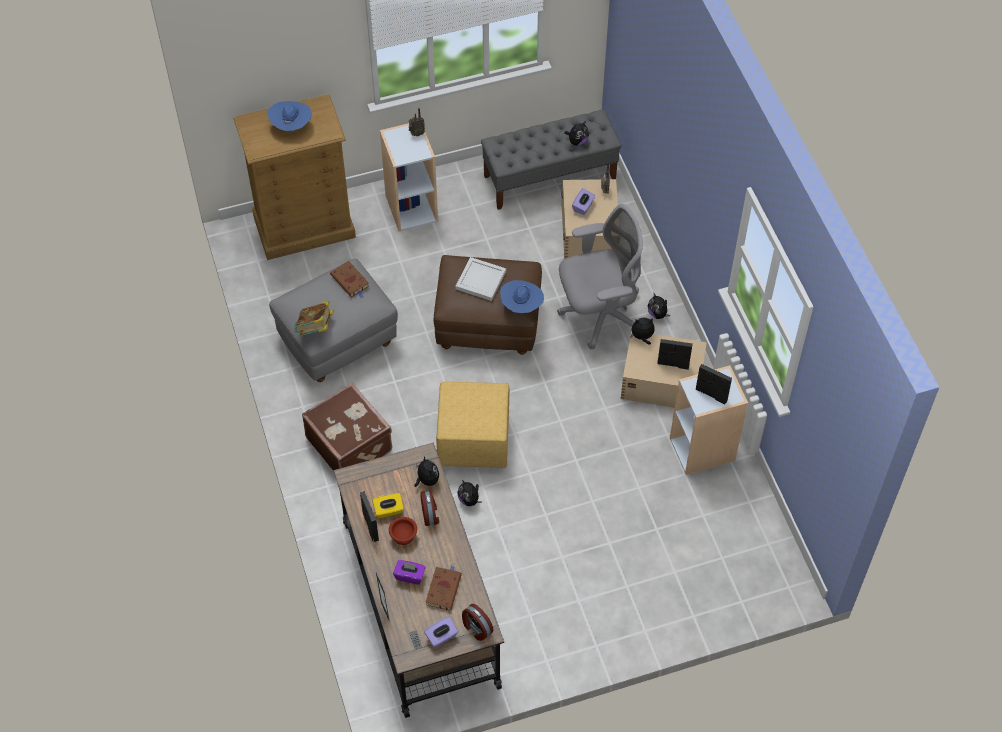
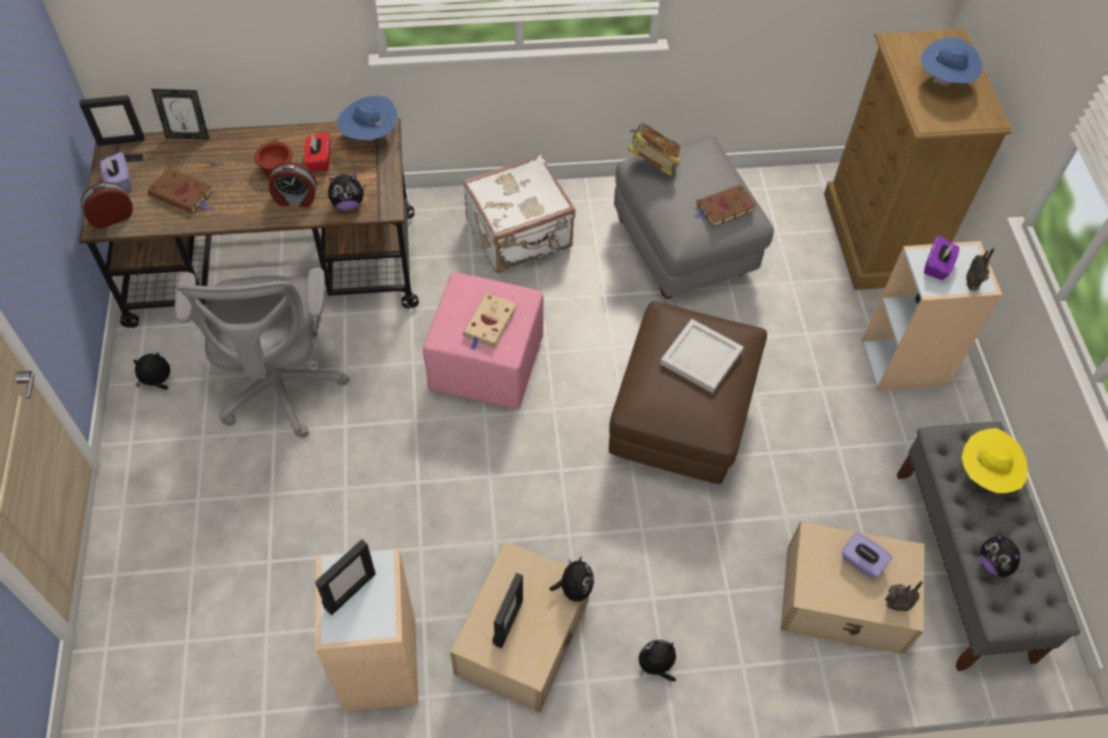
camera: 100 degrees right, 0 degrees up
brown suitcase [302,383,392,471] -> white suitcase [463,154,575,273]
picture frame [360,491,379,542] -> picture frame moved to [79,95,144,146]
yellow tissue box [372,493,404,518] -> red tissue box [304,132,331,171]
purple tissue box [393,560,426,585] -> purple tissue box moved to [924,236,959,280]
yellow ottoman [436,382,510,468] -> pink ottoman [423,272,544,409]
plush toy [457,480,482,506] -> plush toy moved to [133,352,170,390]
blue hat [500,280,544,313] -> blue hat moved to [336,96,398,140]
grey office chair [557,204,643,349] -> grey office chair moved to [175,267,350,438]
none -> beige book [463,293,516,350]
none -> yellow hat [962,428,1028,493]

